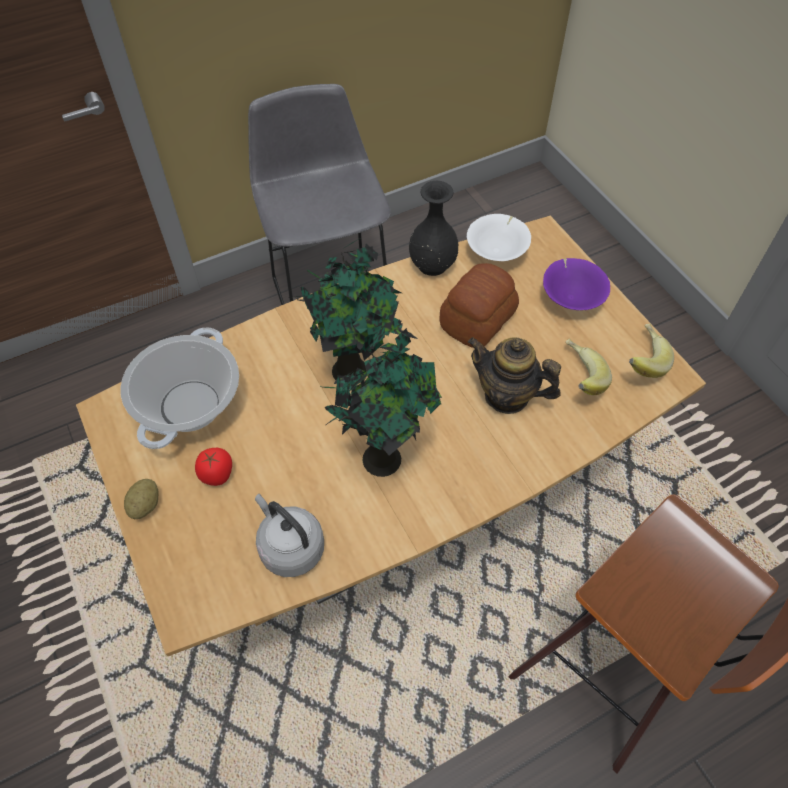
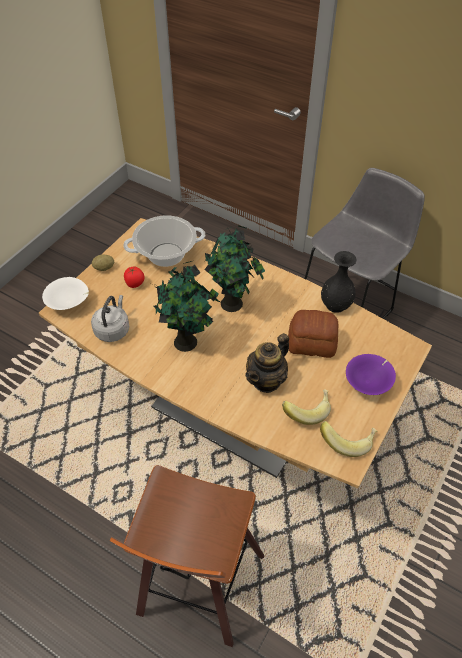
camera: 60 degrees right, 5 degrees down
white bowl [467,214,531,261] -> white bowl moved to [42,277,89,310]
teapot [468,337,561,414] -> teapot turned 135 degrees counterclockwise [245,333,289,393]

